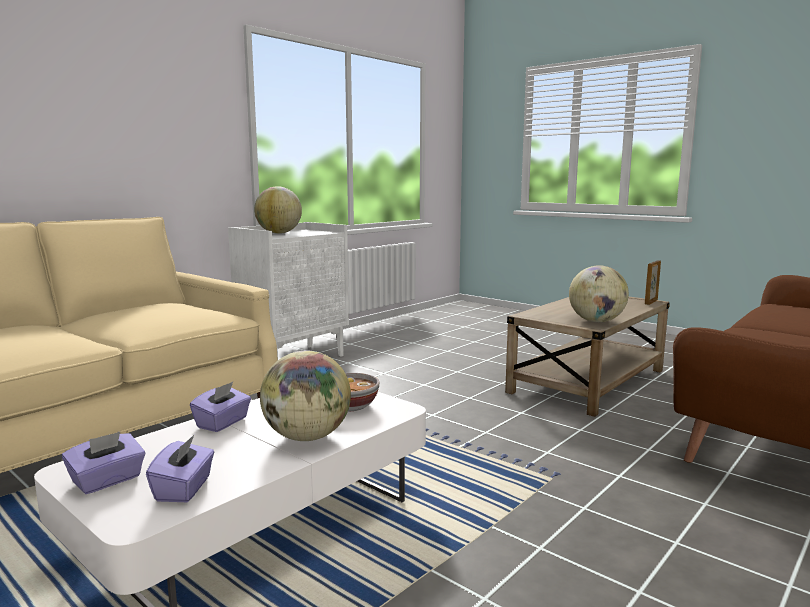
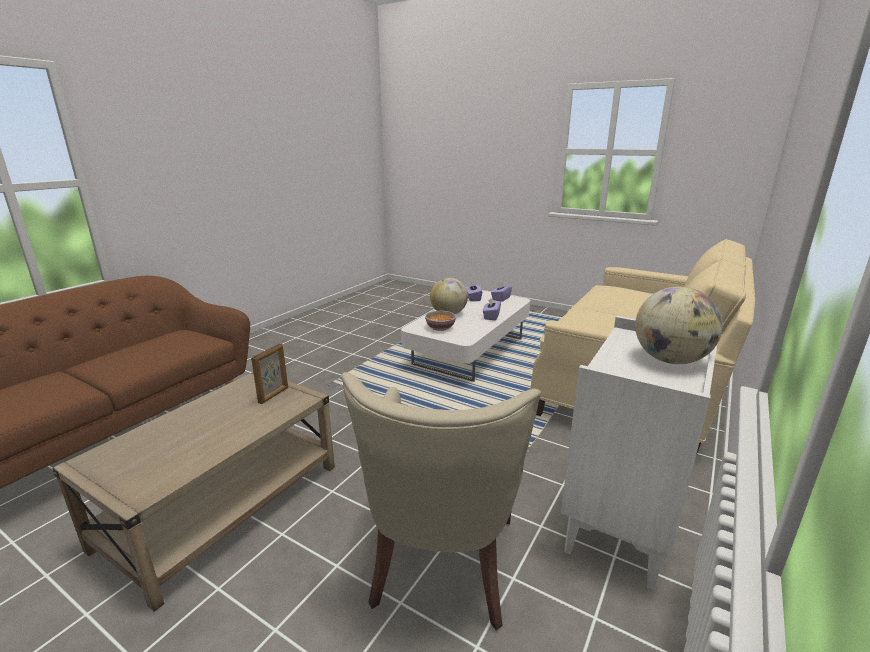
camera: 170 degrees right, 10 degrees up
globe [569,265,629,322] -> none
picture frame [645,260,661,305] -> picture frame moved to [251,344,288,404]
none -> beige armchair [341,372,541,631]

